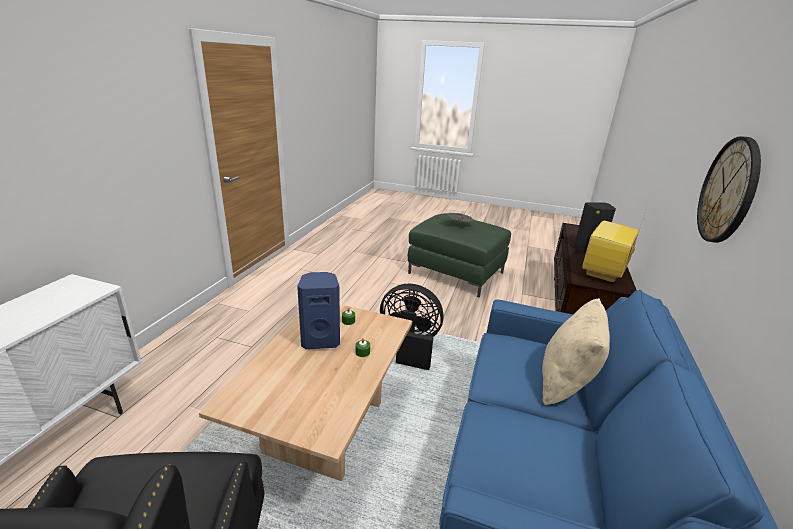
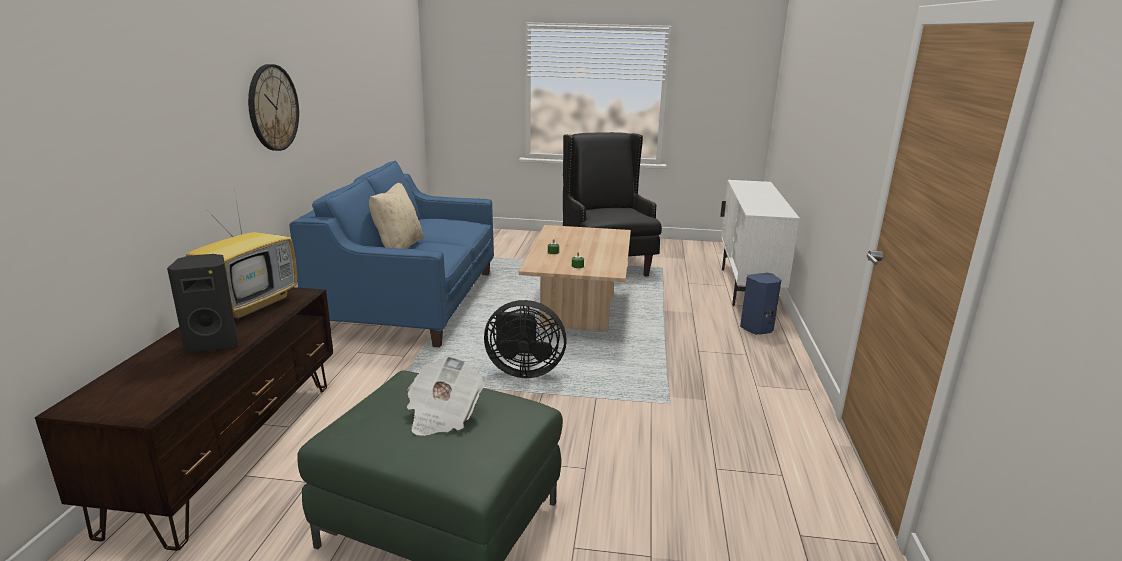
camera: 170 degrees right, 5 degrees down
blue speaker [297,272,340,349] -> blue speaker moved to [740,273,781,335]

